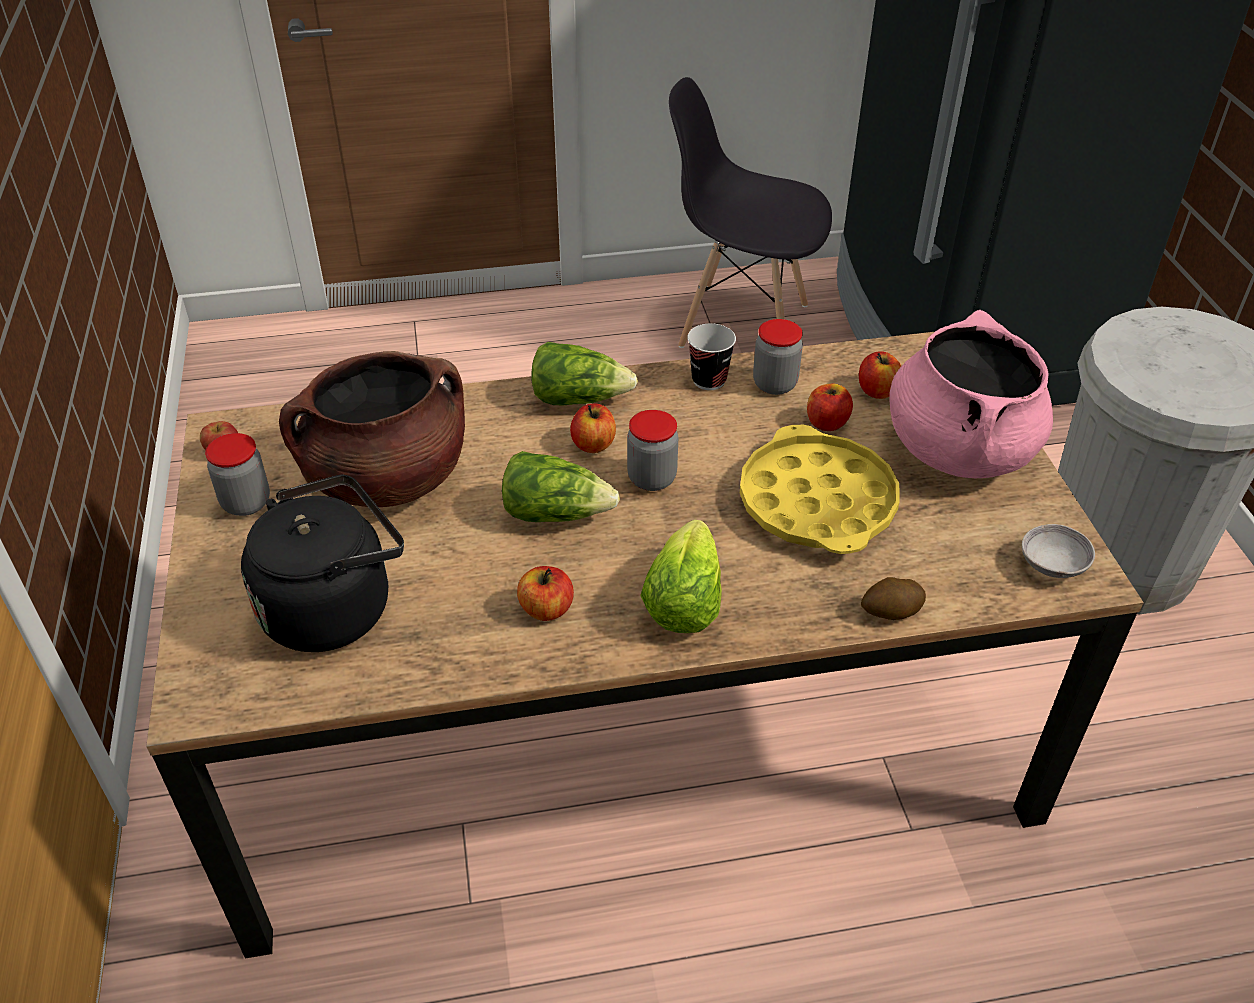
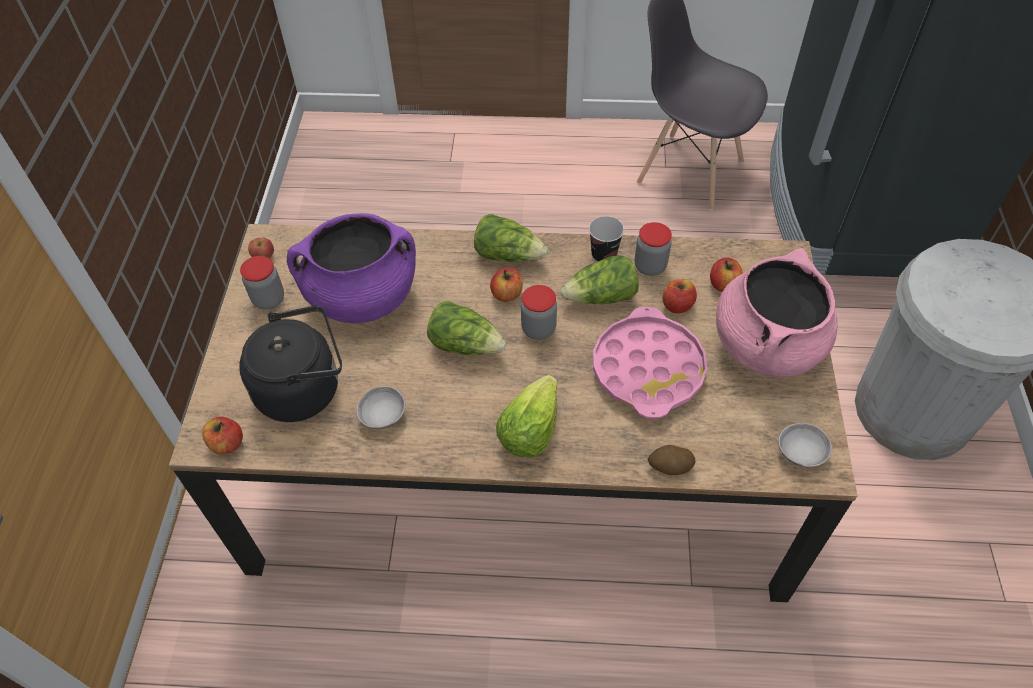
camera: 15 degrees right, 10 degrees up
brown cooking pot [279,351,465,507] -> purple cooking pot [287,213,416,323]
apple [517,566,574,621] -> apple moved to [202,417,243,454]
yellow tray [740,425,900,554] -> pink tray [593,307,707,419]
none -> grey bowl [356,386,405,429]
none -> lettuce [561,255,639,304]

